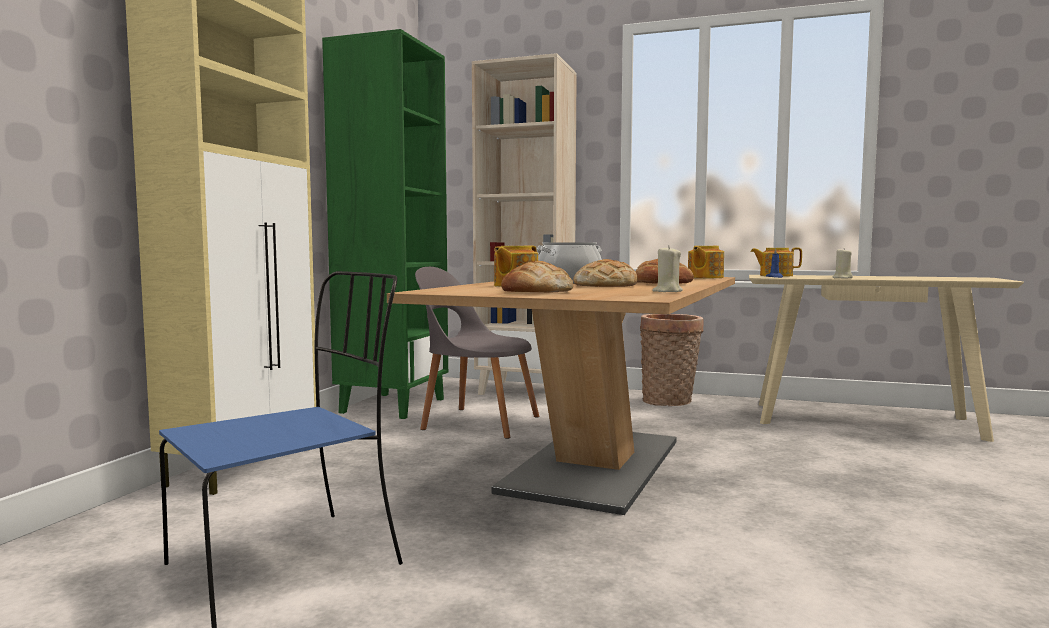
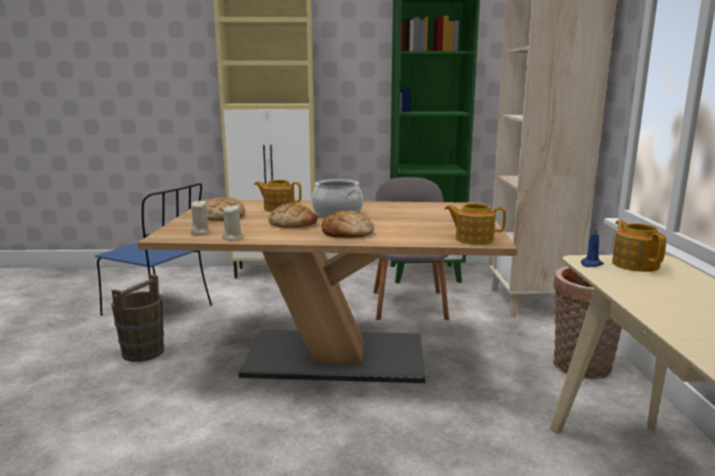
camera: 70 degrees right, 10 degrees up
beige candle [833,248,853,278] -> beige candle moved to [191,201,210,234]
none -> brown bucket [111,275,164,362]

